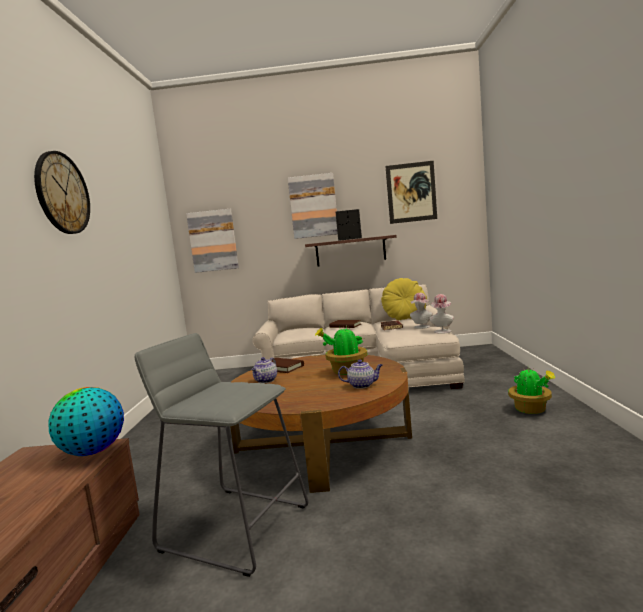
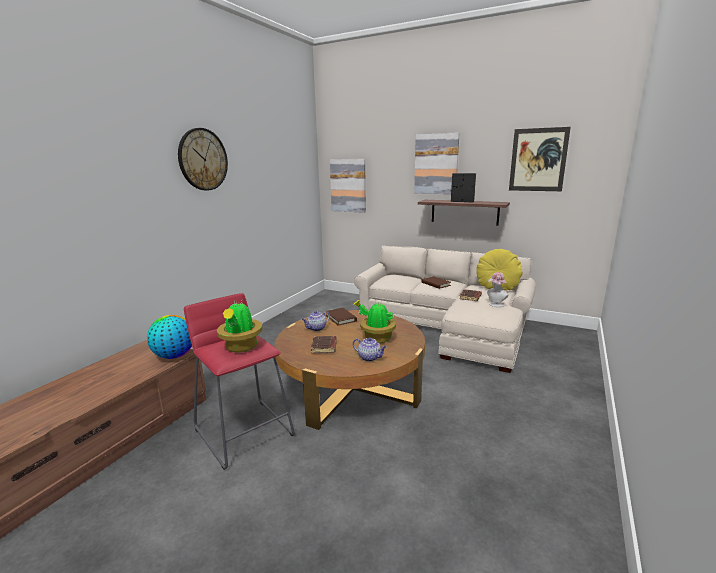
camera: 25 degrees right, 10 degrees up
grey stool [135,333,308,577] -> red stool [184,293,295,470]
hat [429,294,454,334] -> none
potted plant [508,368,555,414] -> potted plant moved to [217,301,263,352]
none -> brown book [311,336,337,353]

